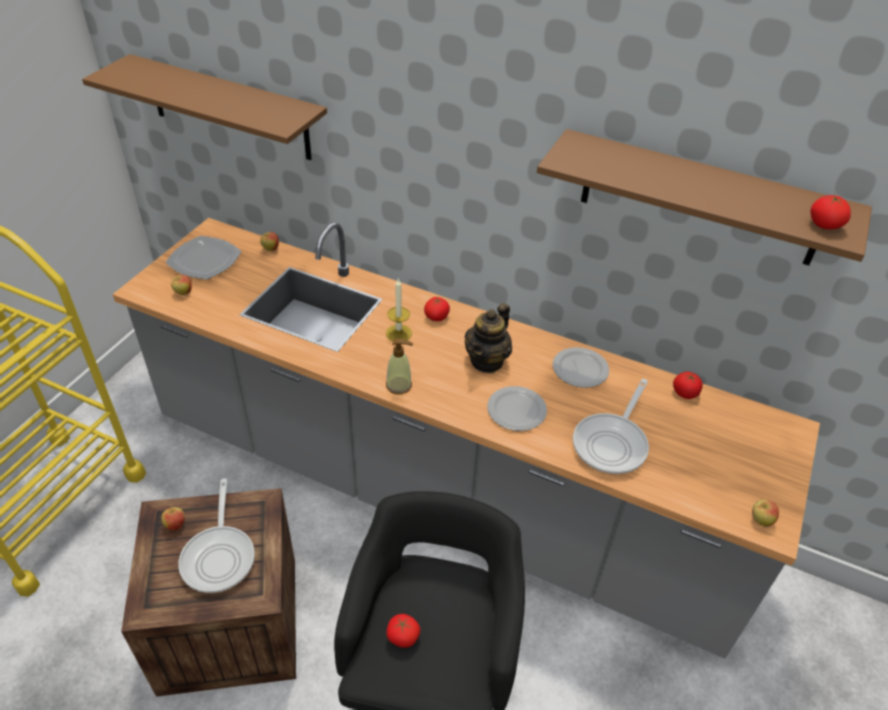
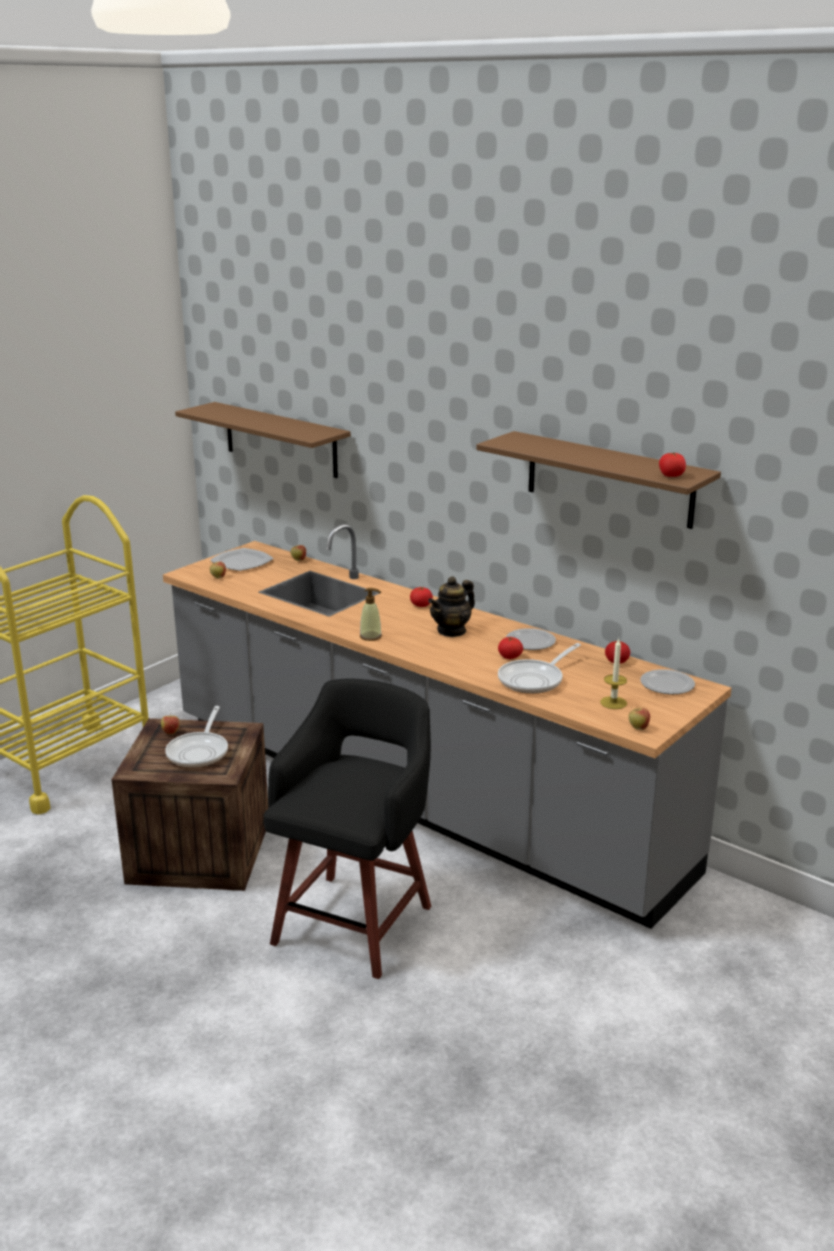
camera: 15 degrees right, 20 degrees down
candle [386,279,412,341] -> candle moved to [600,638,627,709]
tomato [386,614,420,648] -> tomato moved to [498,637,523,659]
plate [487,386,547,431] -> plate moved to [640,669,695,694]

